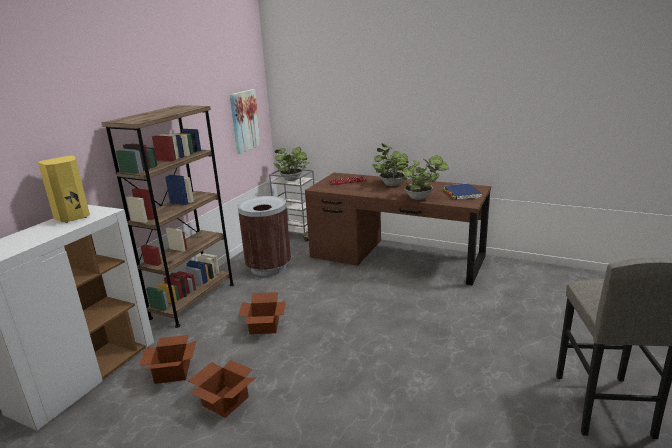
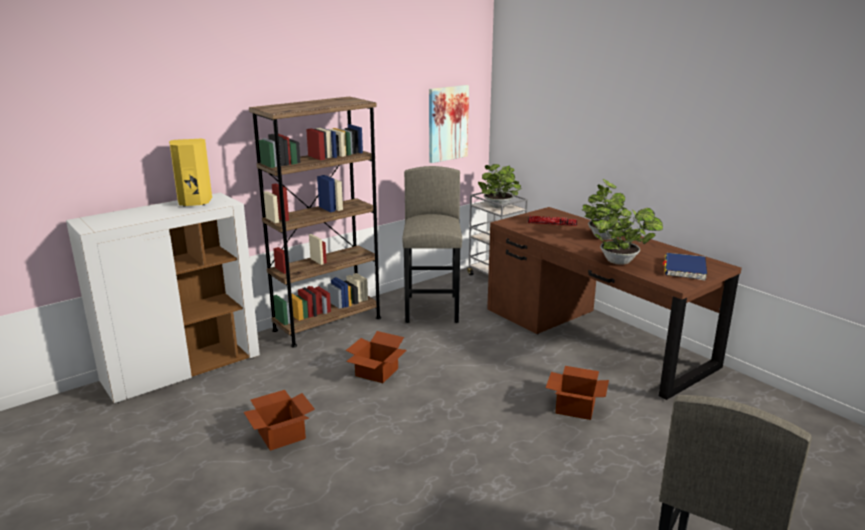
camera: 25 degrees right, 0 degrees up
cardboard box [139,335,196,384] -> cardboard box moved to [546,366,609,420]
brown trash can [238,196,291,276] -> grey stool [402,166,462,323]

